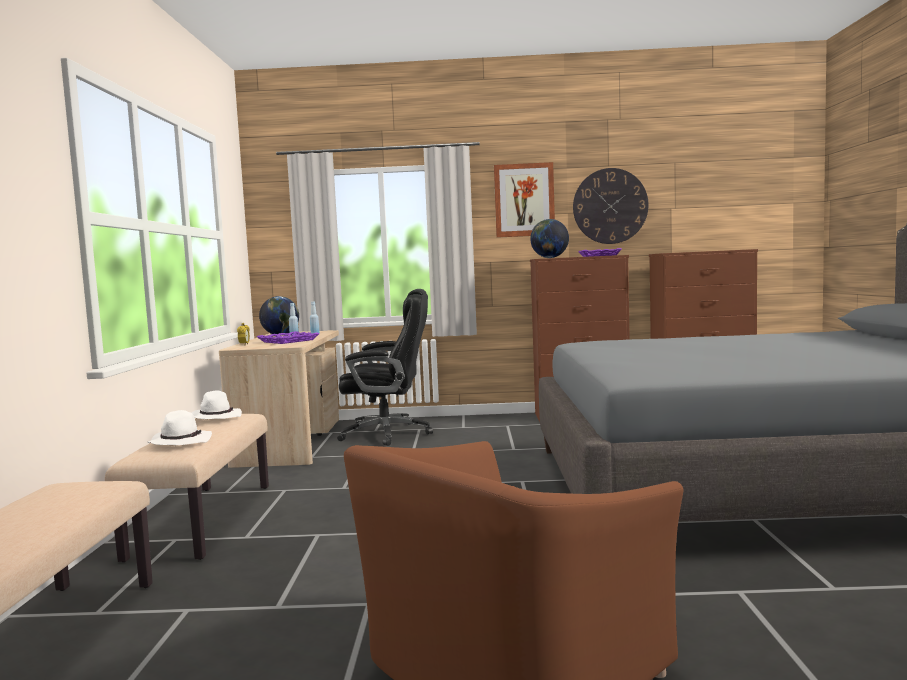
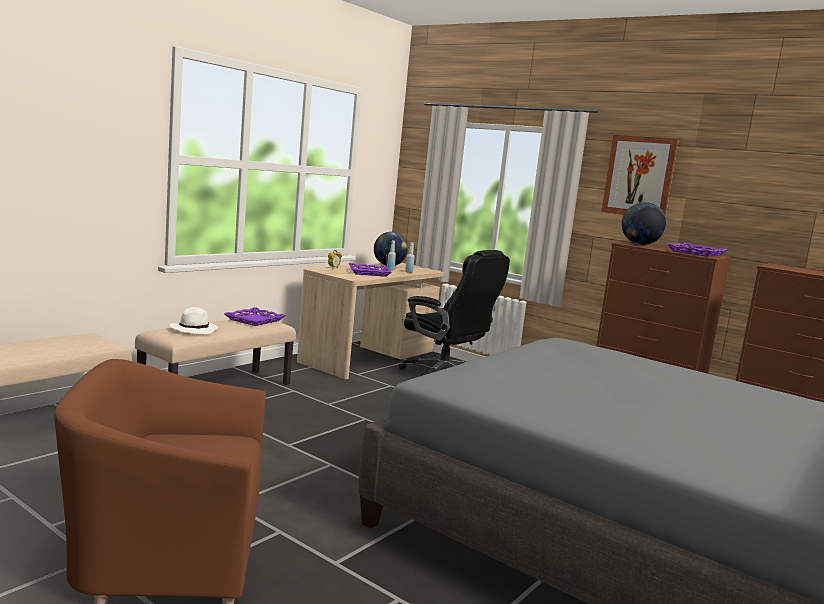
camera: 35 degrees right, 5 degrees up
white hat [192,390,242,419] -> purple tray [224,307,286,326]
wall clock [573,168,649,244] -> none

